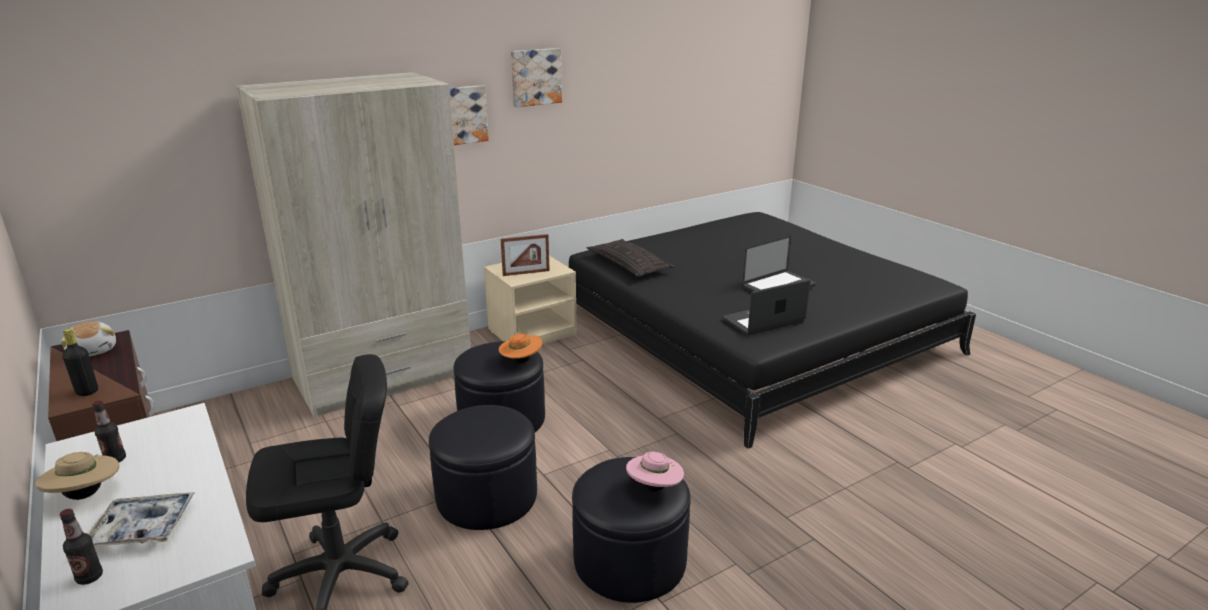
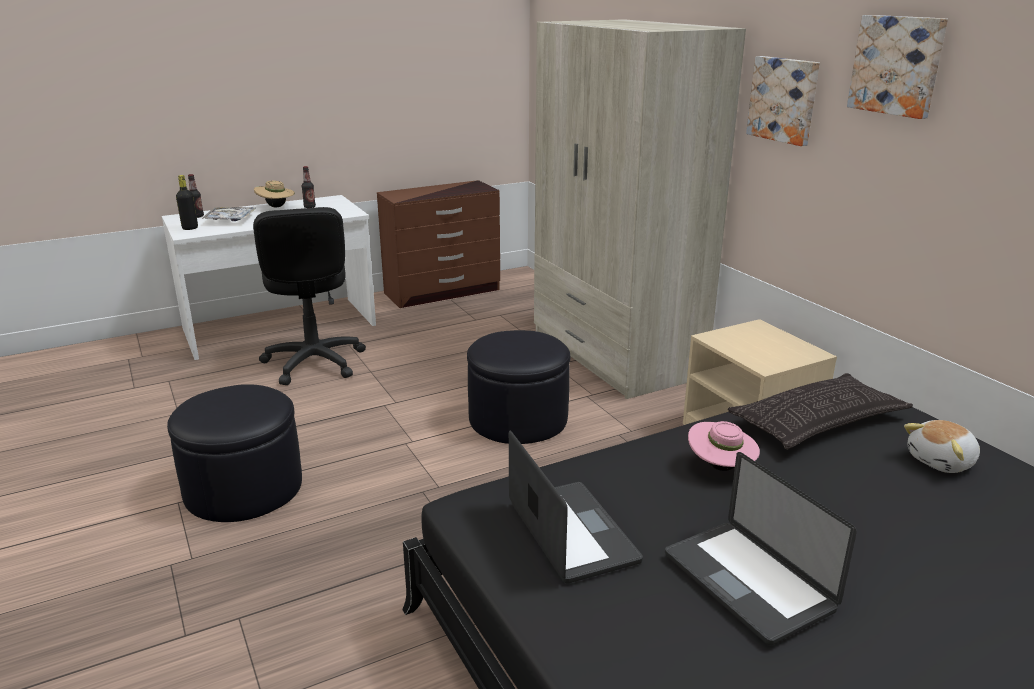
camera: 95 degrees right, 0 degrees up
plush toy [61,321,116,356] -> plush toy moved to [904,420,980,473]
black bottle [62,329,98,396] -> black bottle moved to [176,175,198,230]
black ottoman [429,405,537,530] -> none
orange hat [499,330,542,364] -> none
picture frame [501,234,550,276] -> none
pink hat [626,452,684,491] -> pink hat moved to [688,421,760,471]

